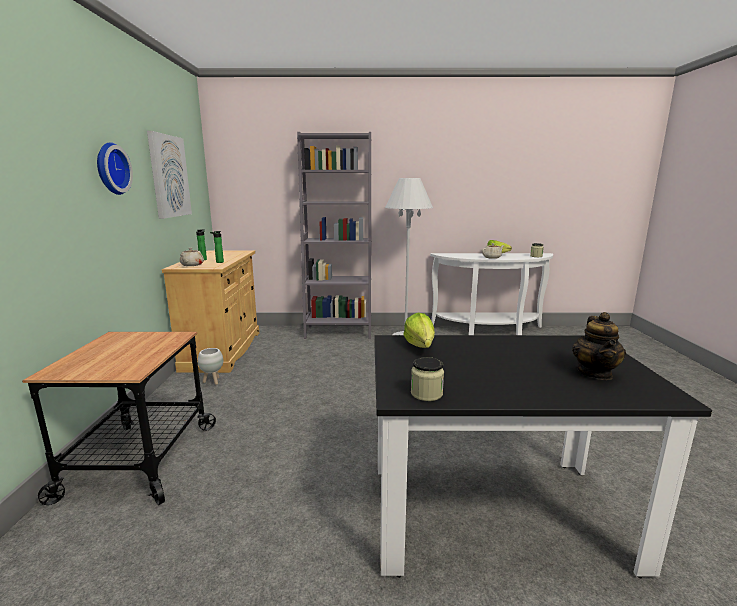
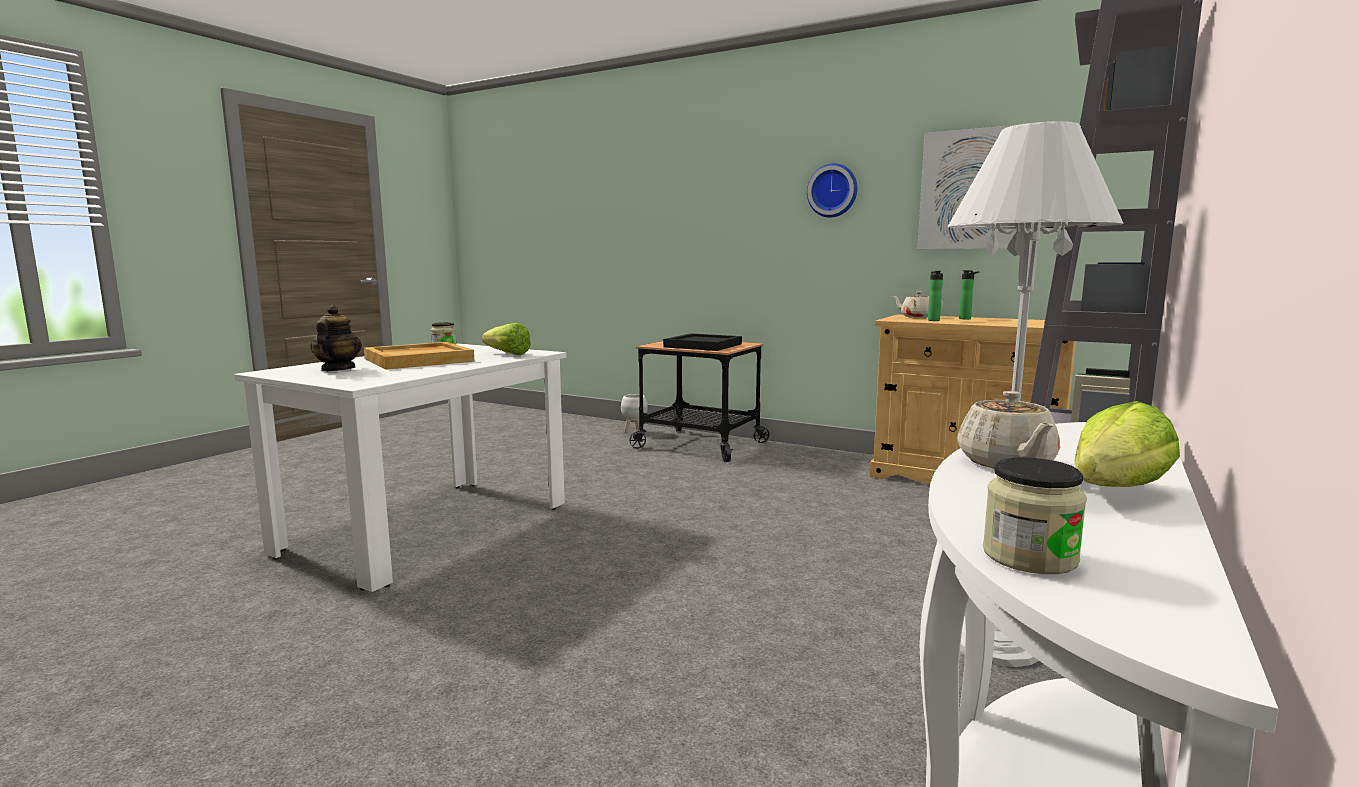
camera: 120 degrees right, 5 degrees down
white planter [198,348,223,385] -> white planter moved to [621,394,648,433]
black dining table [374,335,712,578] -> white dining table [234,343,566,592]
teapot [572,312,626,380] -> teapot turned 45 degrees clockwise [310,305,362,372]
none -> beige tray [364,342,475,370]
none -> black tray [663,333,742,351]

